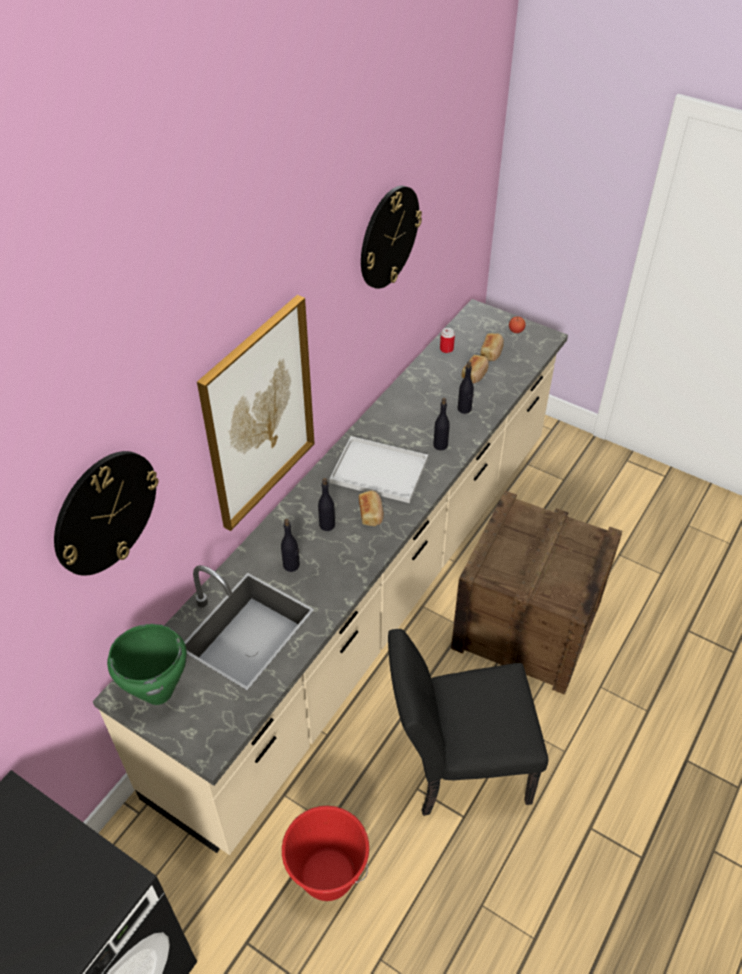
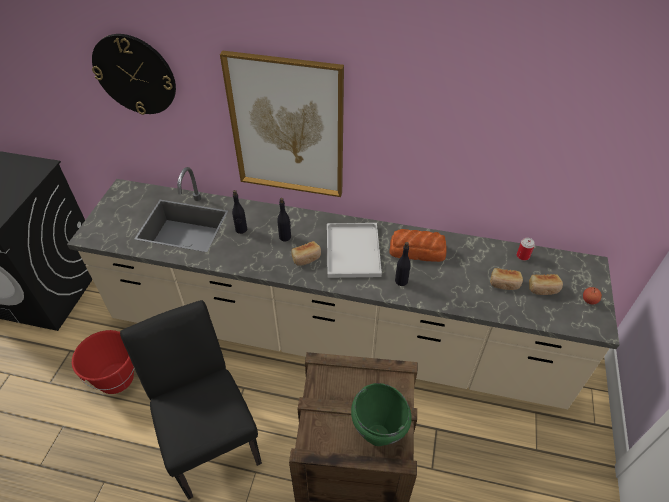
camera: 70 degrees right, 0 degrees up
green cooking pot [107,624,187,705] -> green cooking pot moved to [351,383,412,446]
wall clock [361,186,422,289] -> none
black bottle [458,361,474,414] -> none
none -> bread [389,229,446,262]

